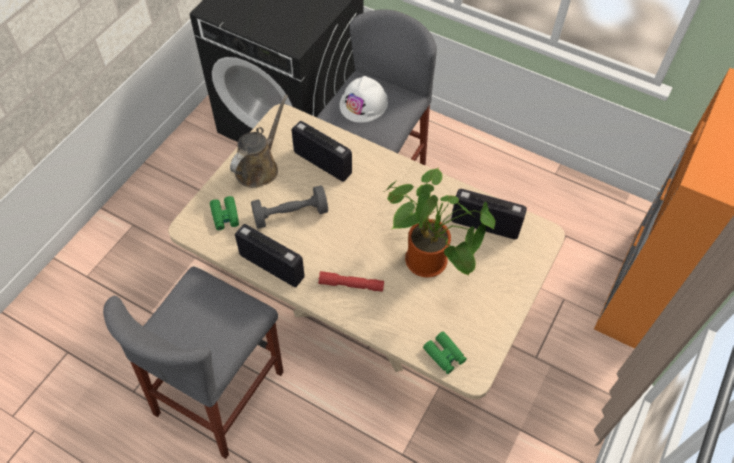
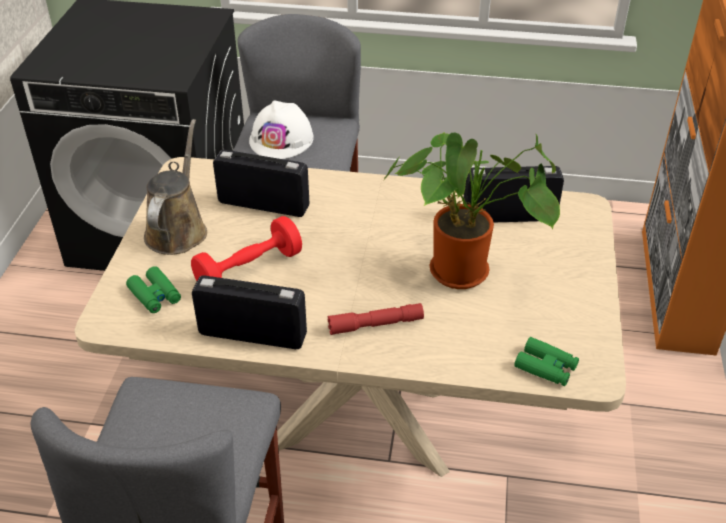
camera: 20 degrees left, 15 degrees down
grey dumbbell [251,185,328,229] -> red dumbbell [191,216,302,281]

